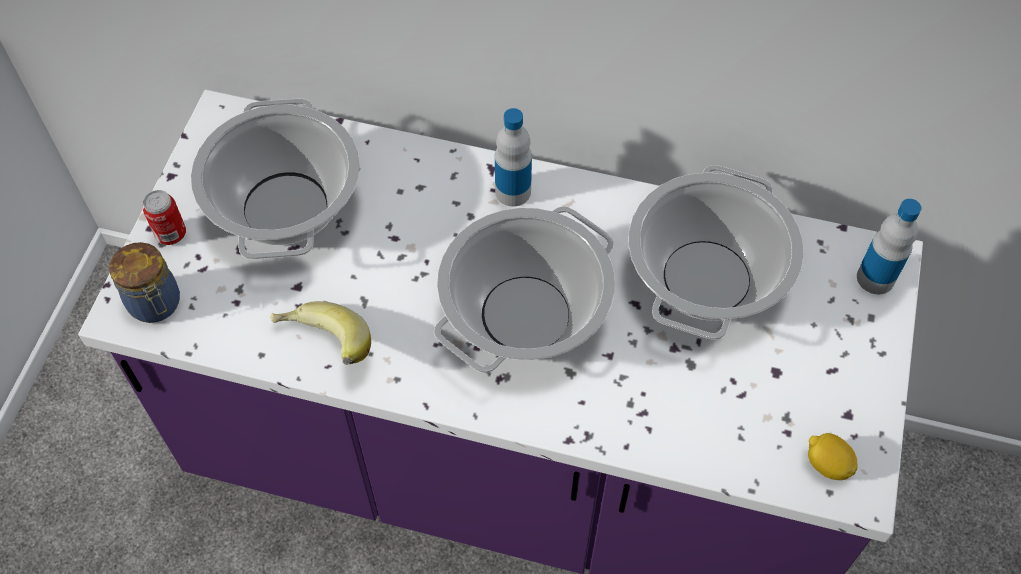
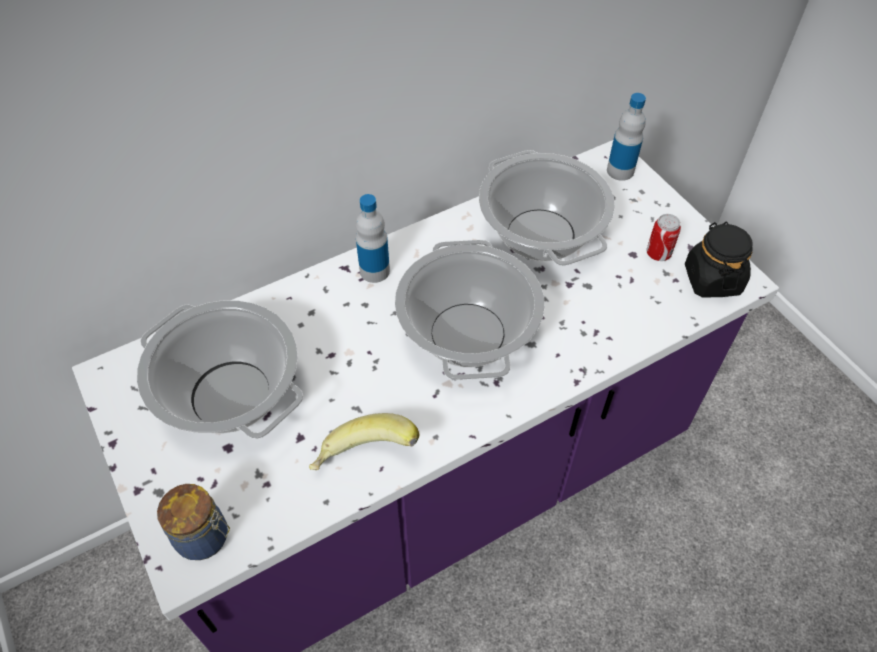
camera: 45 degrees left, 5 degrees down
can [143,190,186,245] -> can moved to [646,214,681,261]
lemon [808,433,858,480] -> black jar [685,222,753,298]

